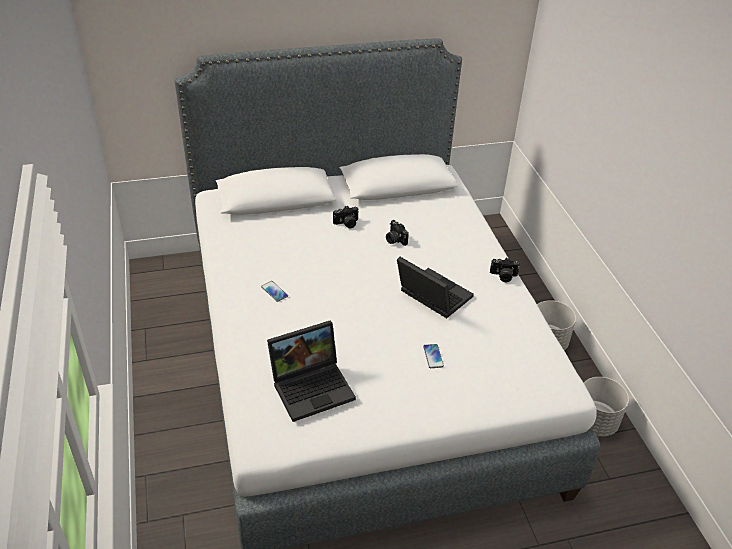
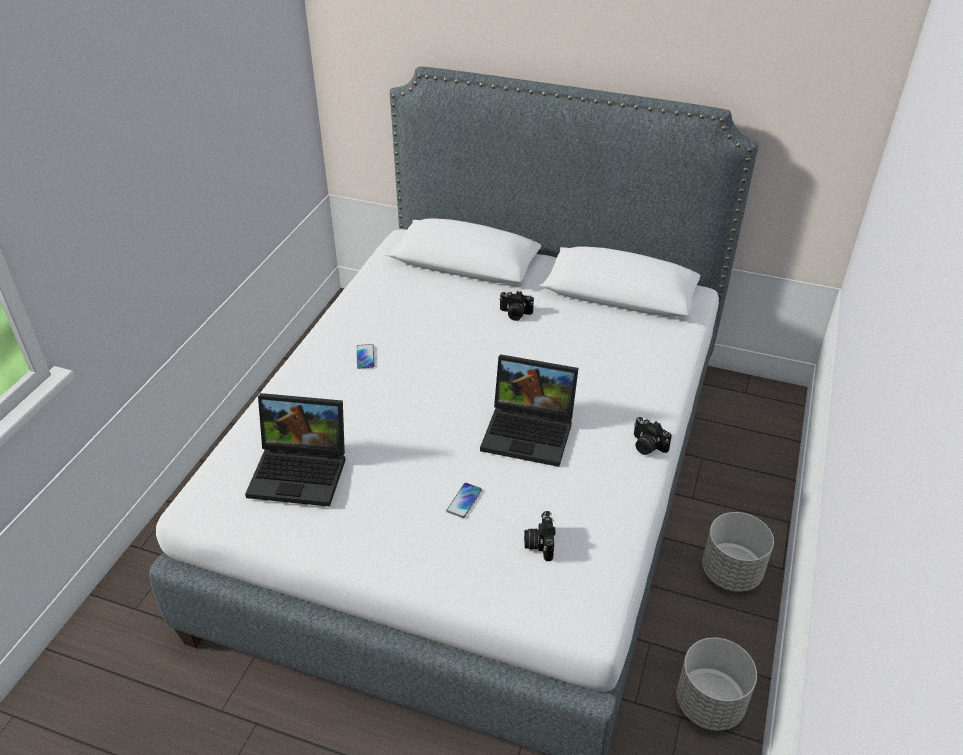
camera: 35 degrees right, 0 degrees up
camera [386,220,409,246] -> camera moved to [524,511,555,561]
laptop [397,257,474,318] -> laptop turned 120 degrees clockwise [480,354,579,467]

